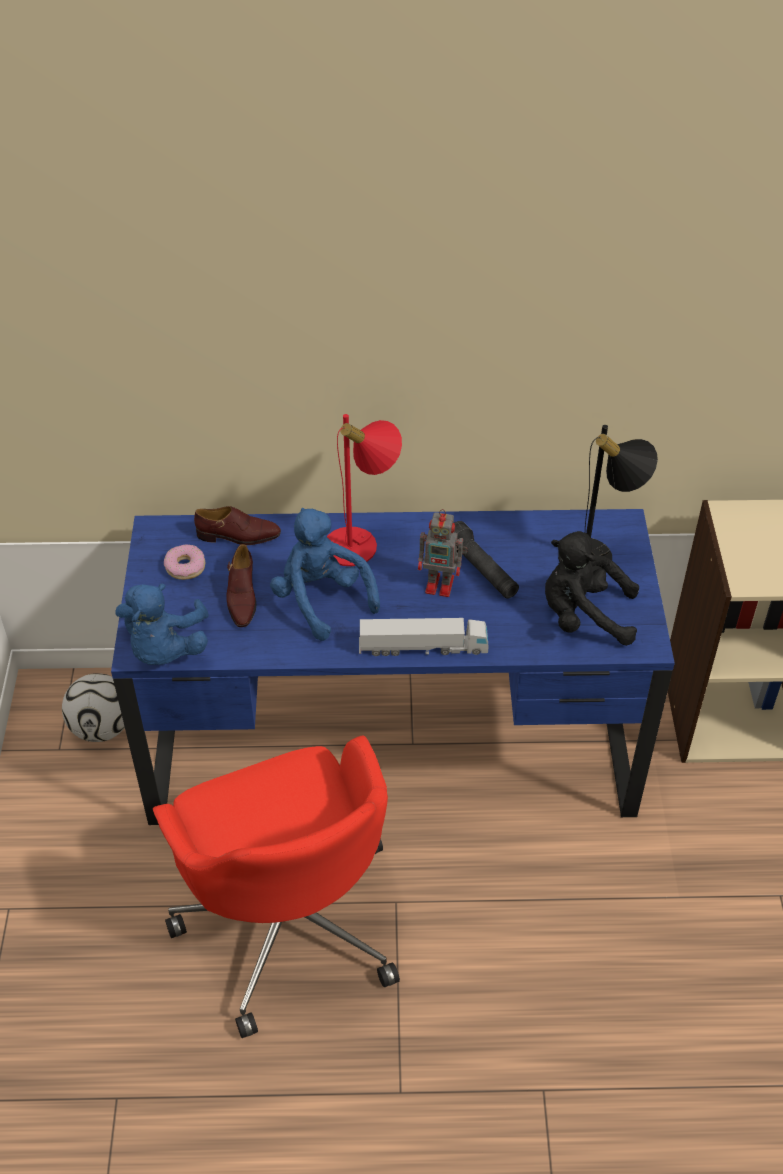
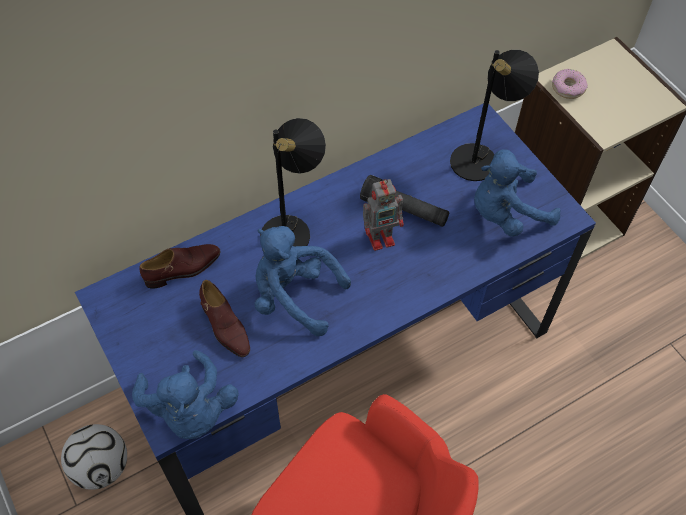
camera: 30 degrees left, 10 degrees up
donut [164,544,205,580] -> donut moved to [552,69,588,99]
red table lamp [327,414,402,566] -> black table lamp [260,118,326,246]
toy truck [359,618,489,656] -> none
black plush toy [545,531,639,646] -> blue plush toy [474,149,560,237]

